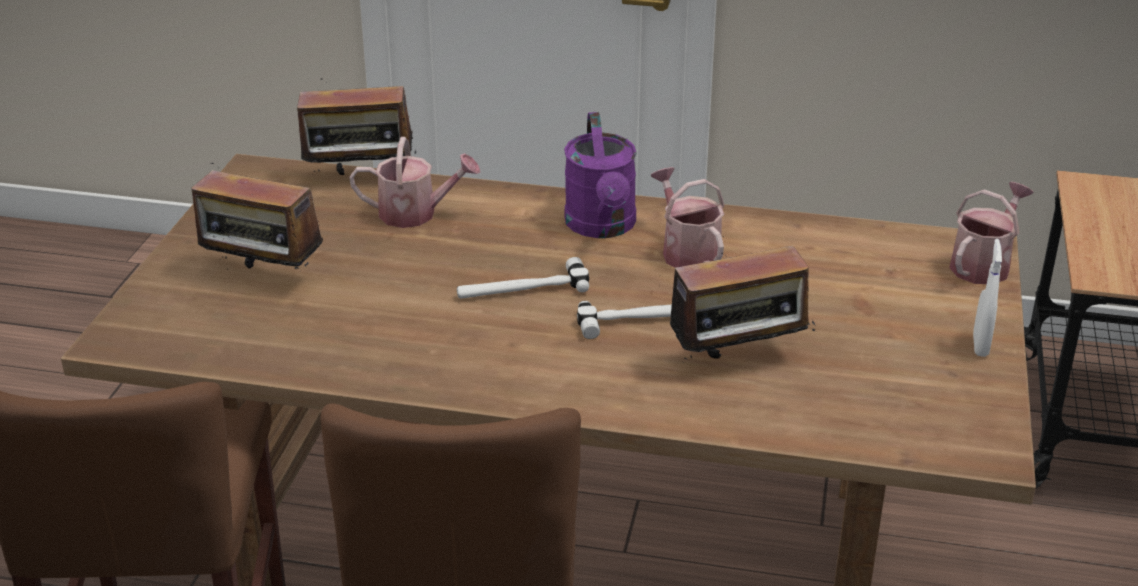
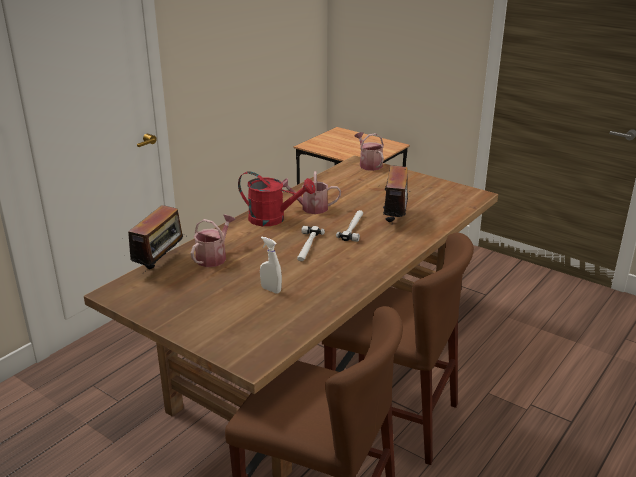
camera: 65 degrees left, 5 degrees down
radio [192,154,323,270] -> none
purple watering can [564,112,636,238] -> red watering can [238,171,316,226]
white spray bottle [973,239,1002,357] -> white spray bottle moved to [260,237,282,294]

